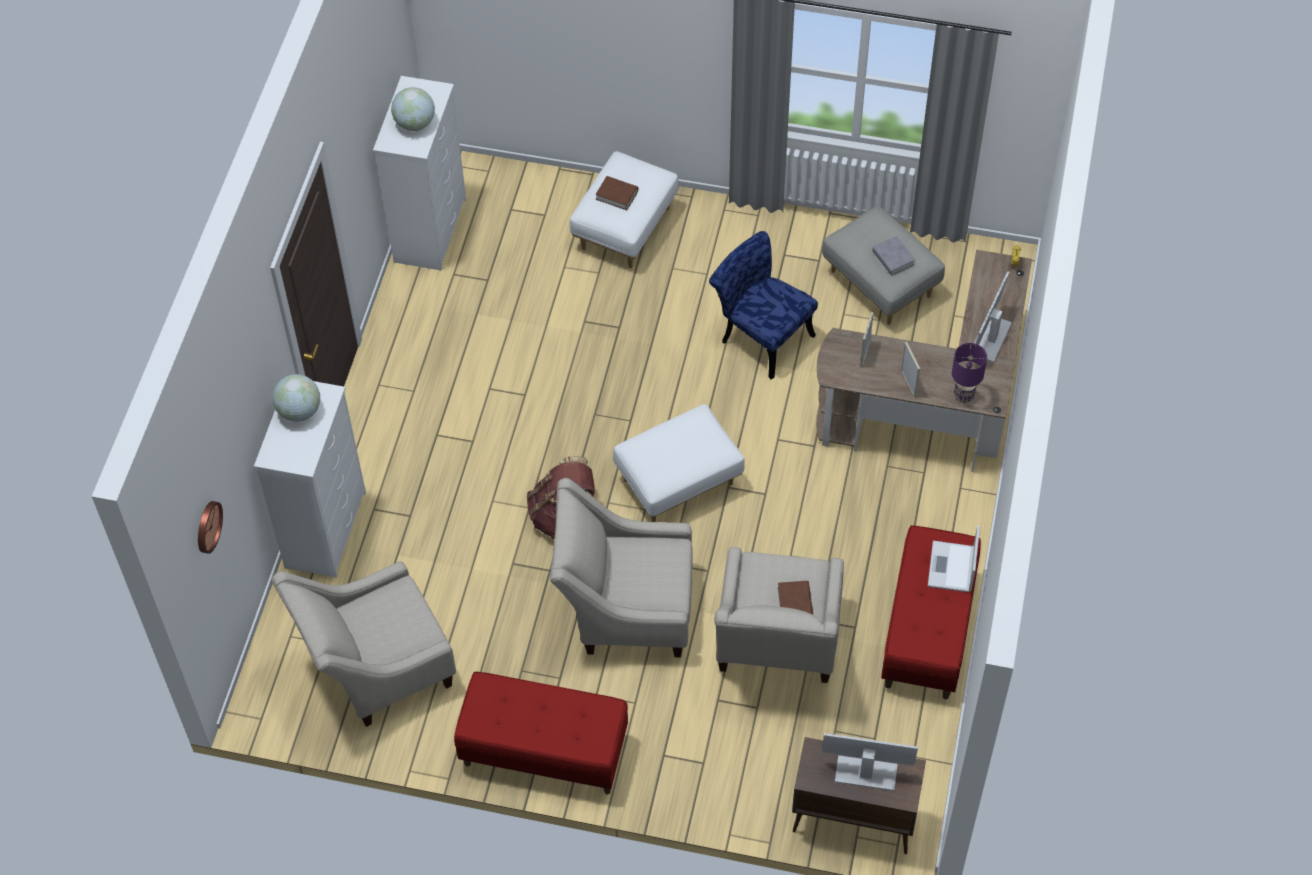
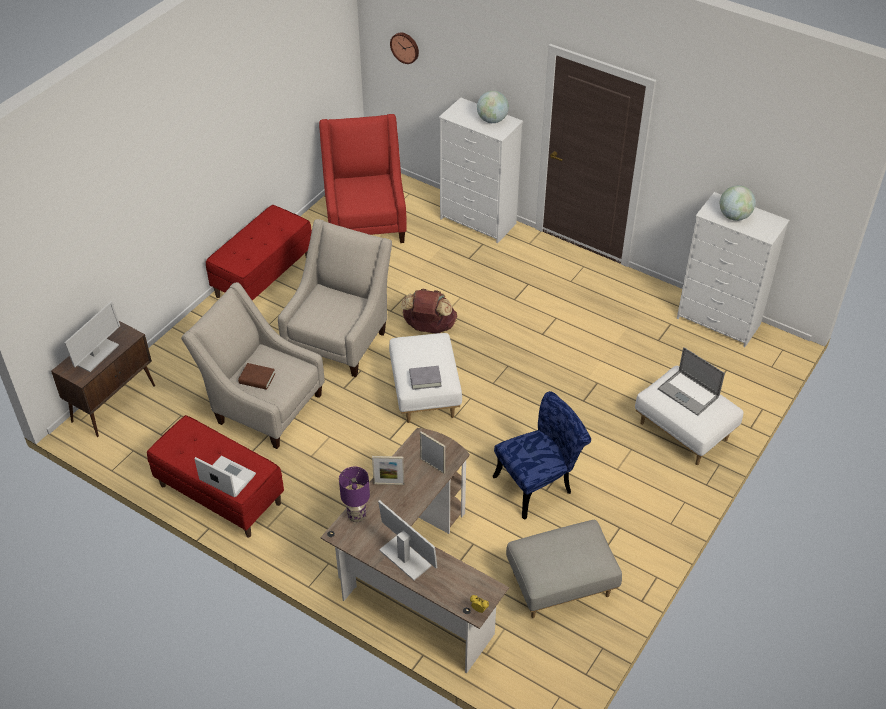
camera: 110 degrees right, 10 degrees down
beige armchair [271,562,456,727] -> red armchair [319,114,407,243]
brown book [595,176,638,210] -> laptop [658,347,725,416]
grey book [872,236,915,275] -> grey book moved to [409,366,442,390]

